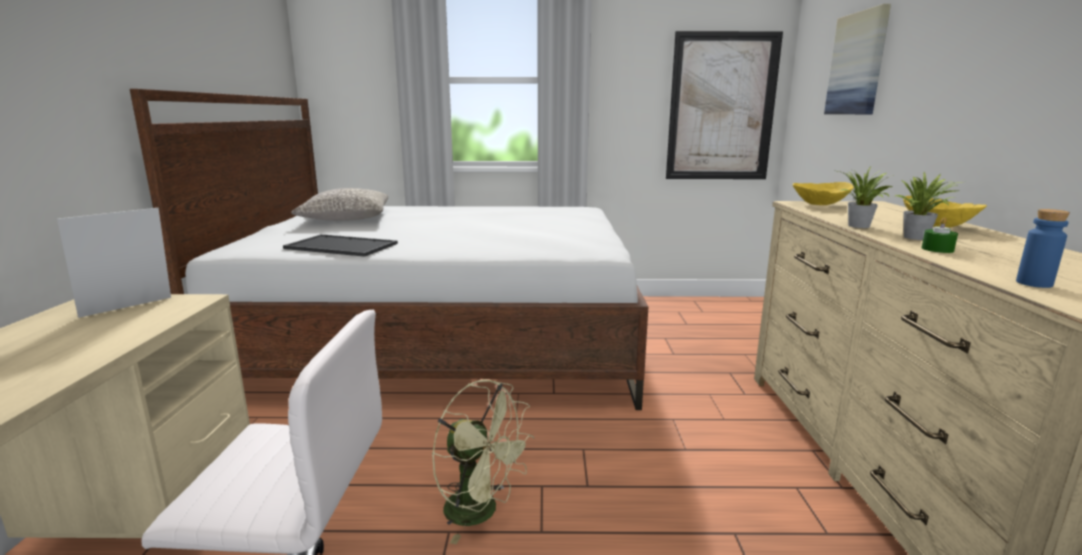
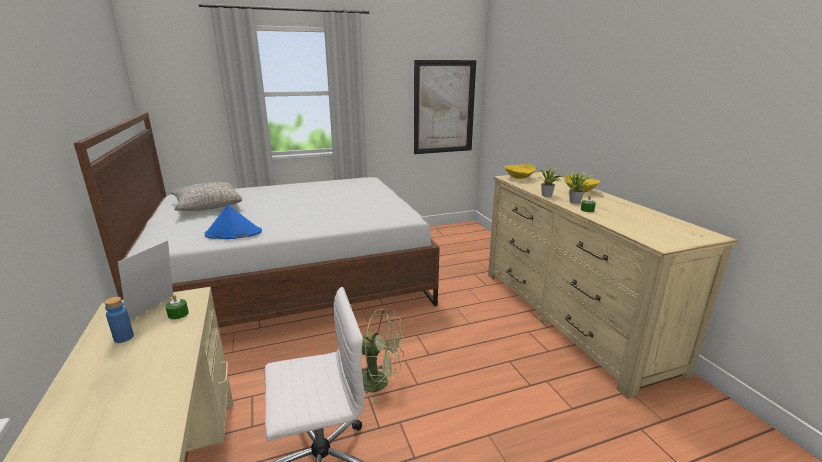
camera: 20 degrees left, 5 degrees up
tray [283,234,398,257] -> blue hat [205,204,262,239]
picture [824,4,891,114] -> none
blue bottle [1016,209,1070,288] -> blue bottle moved to [104,297,134,343]
none -> green candle [165,295,189,320]

